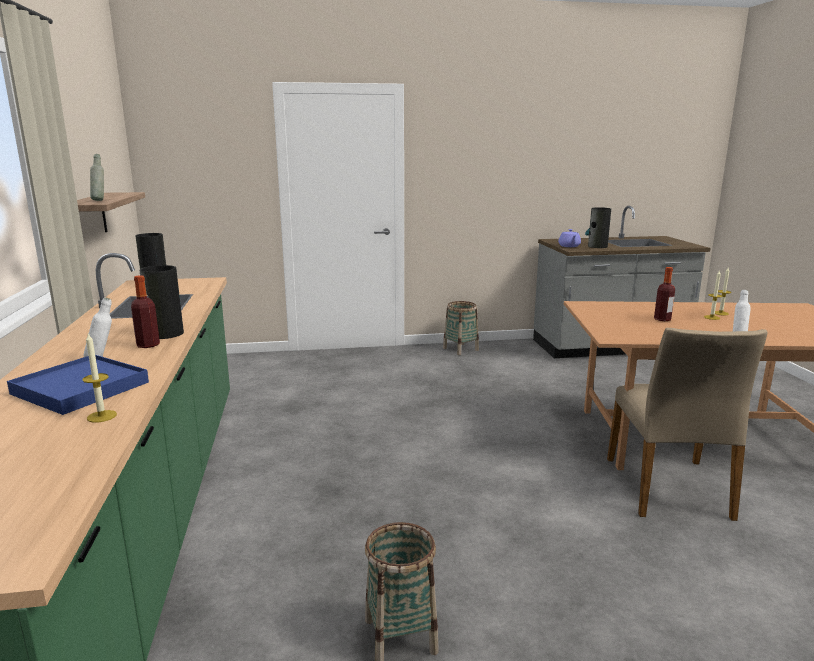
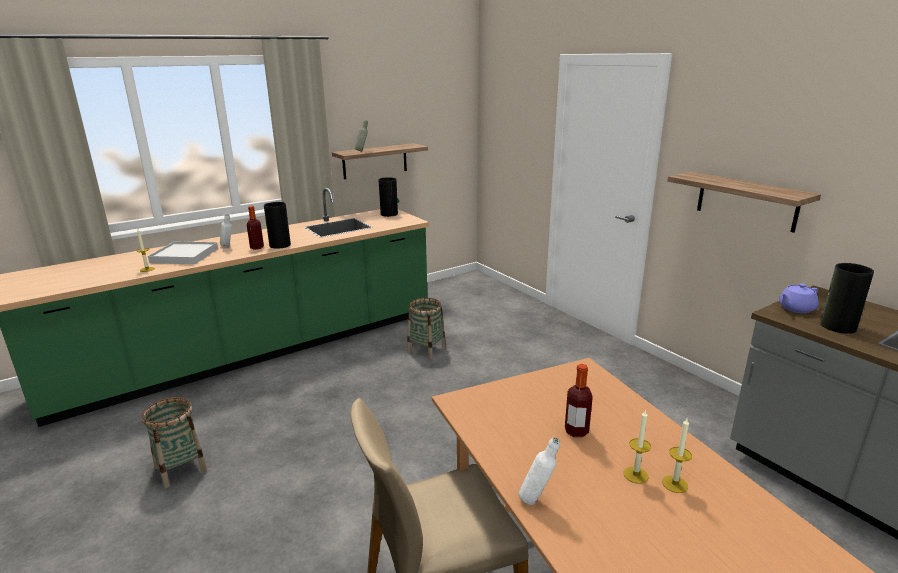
camera: 65 degrees right, 5 degrees up
blue tray [7,355,149,415] -> white tray [148,241,218,264]
basket [443,301,479,355] -> basket moved to [407,298,446,360]
none -> shelf [667,172,821,233]

